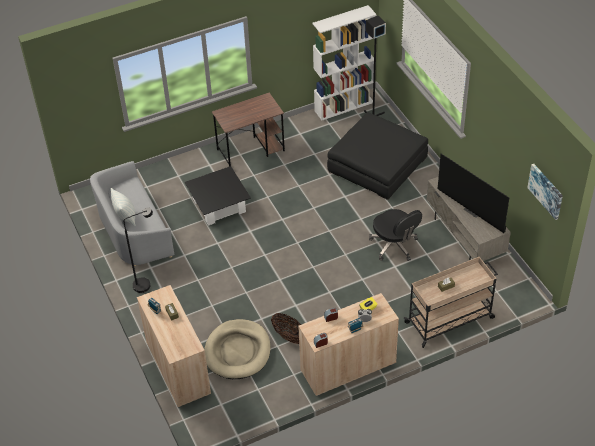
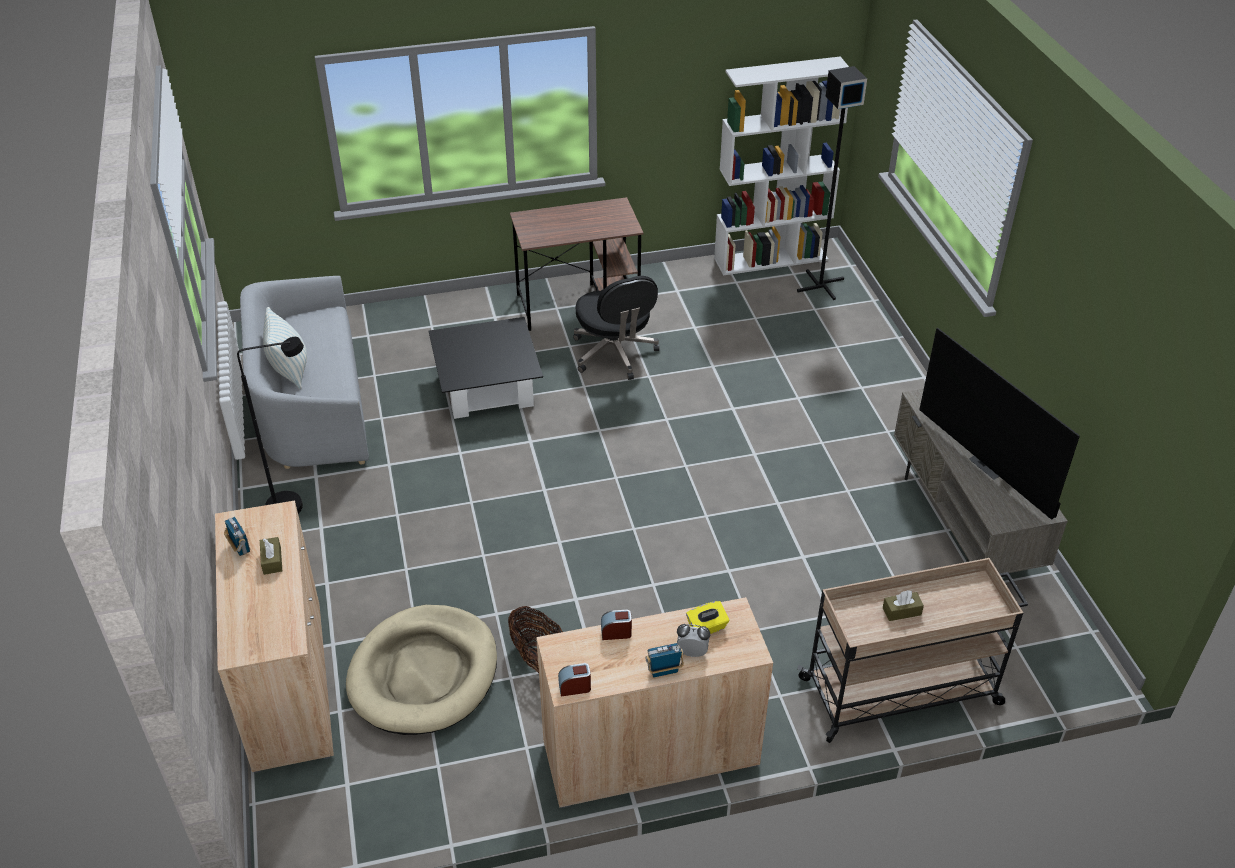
camera: 10 degrees right, 5 degrees down
black ottoman [327,112,428,200] -> none
black office chair [369,209,422,261] -> black office chair moved to [573,276,660,380]
picture [527,164,563,220] -> none

